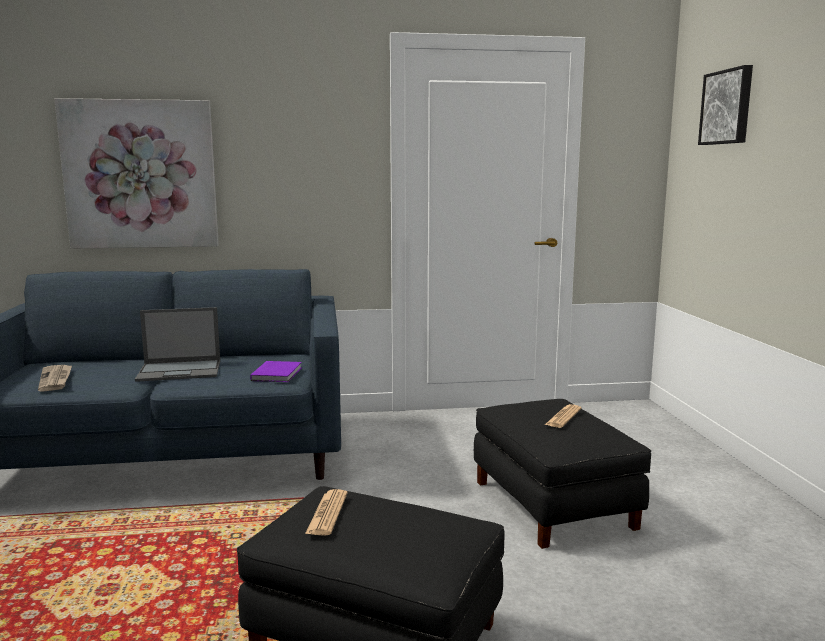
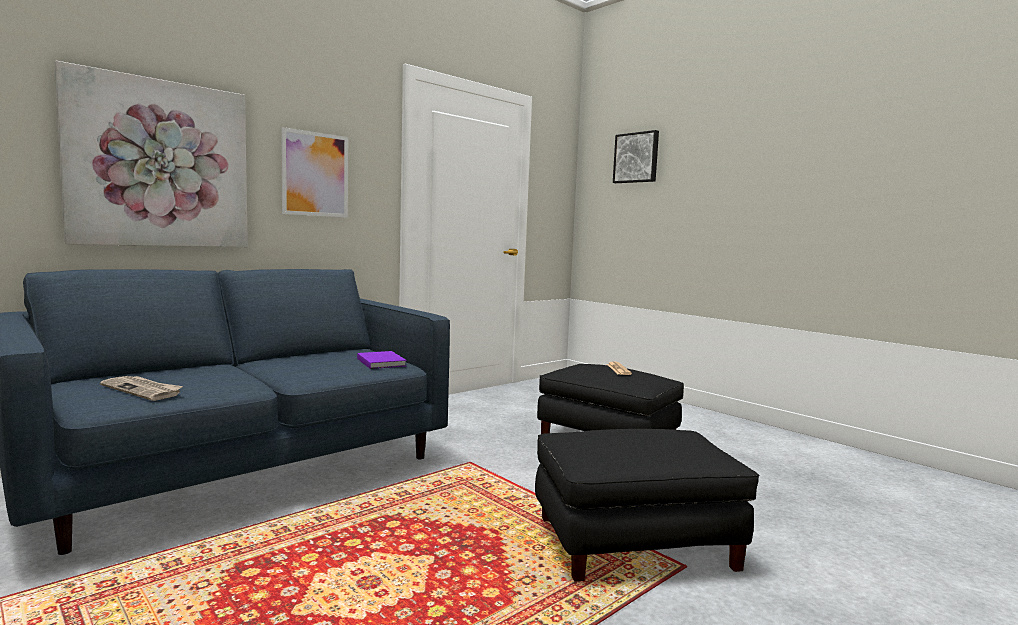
camera: 35 degrees left, 5 degrees down
laptop [135,307,220,382] -> none
newspaper [305,489,348,536] -> none
none -> picture [281,127,348,218]

